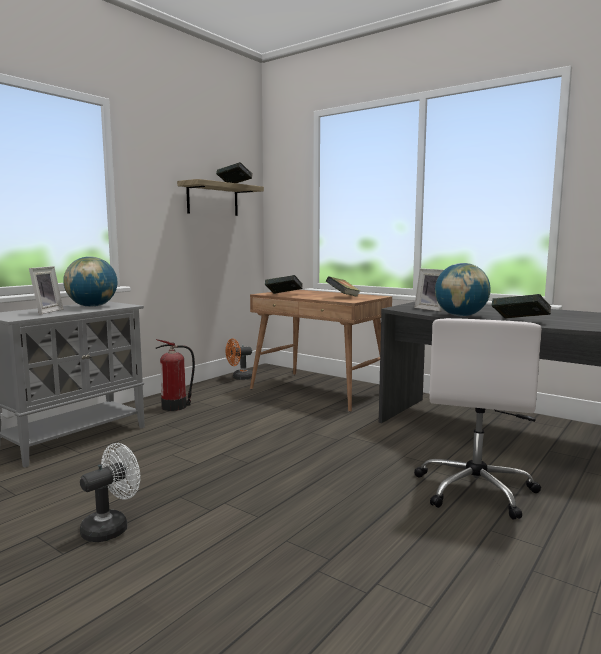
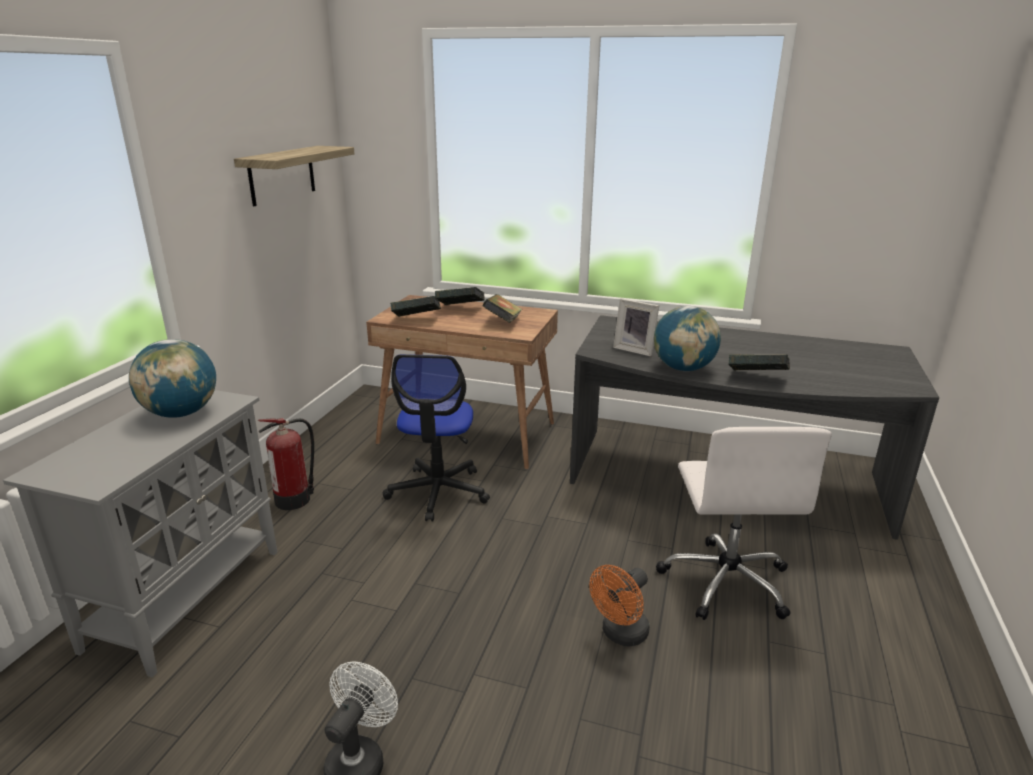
camera: 20 degrees left, 15 degrees up
picture frame [29,266,63,315] -> none
book [216,162,253,183] -> book moved to [435,287,485,305]
orange fan [226,339,253,380] -> orange fan moved to [589,565,650,646]
none -> office chair [383,354,490,522]

